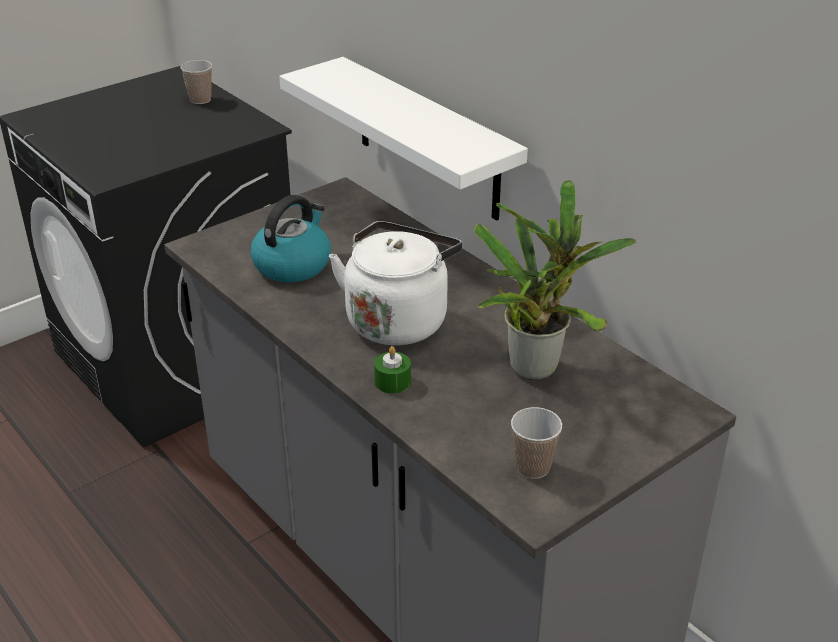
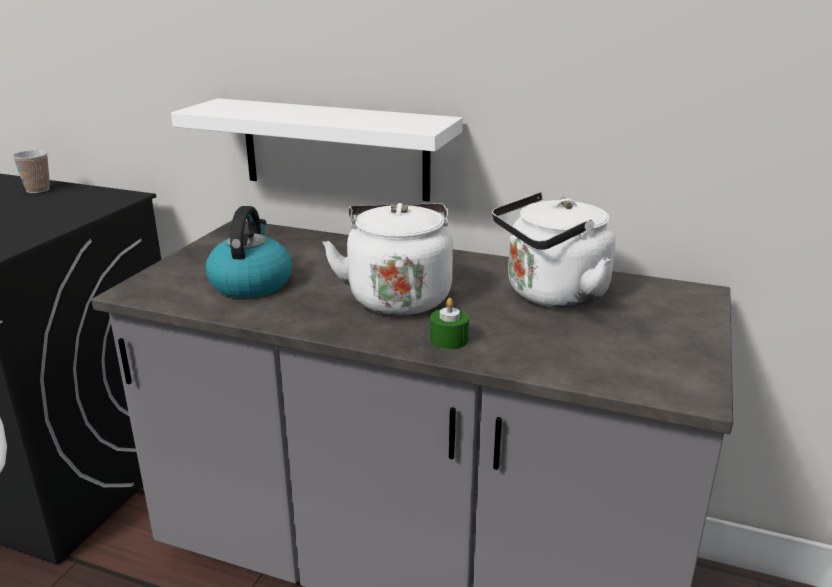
camera: 30 degrees left, 10 degrees down
potted plant [474,180,637,380] -> white kettle [492,192,616,308]
cup [511,407,562,479] -> none

